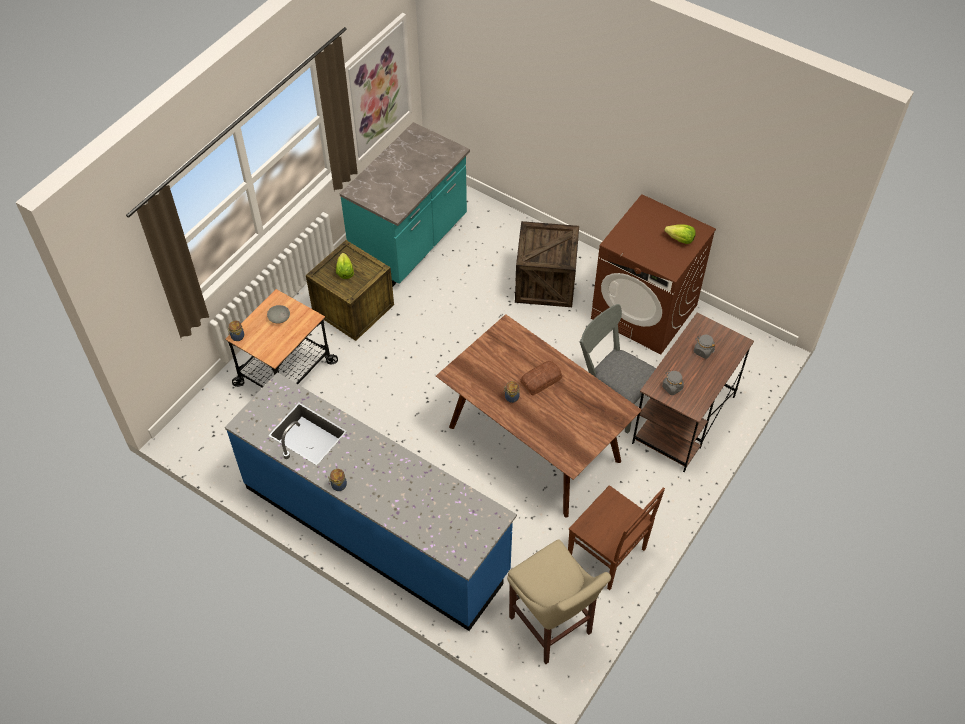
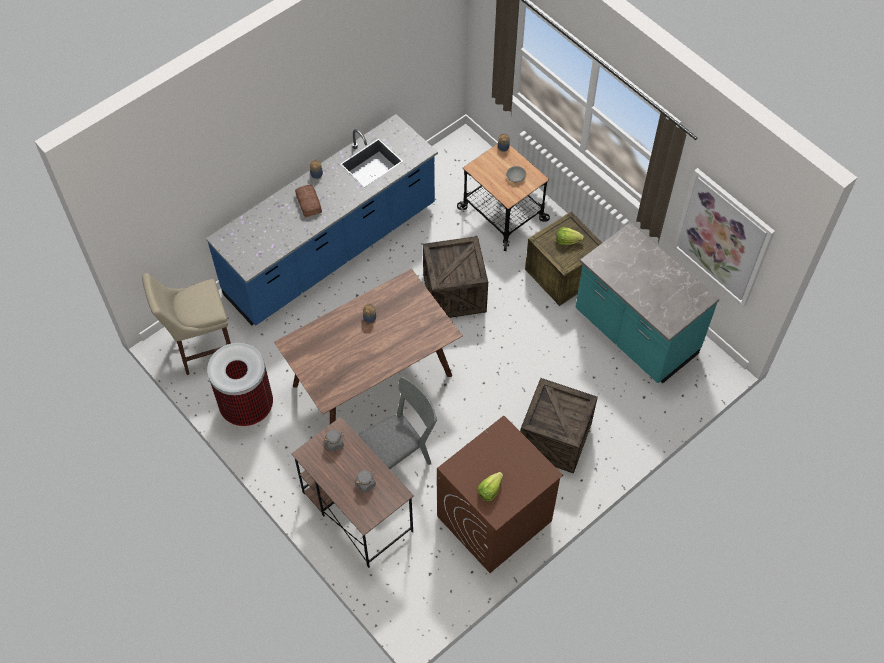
camera: 105 degrees right, 5 degrees up
bread [520,361,562,396] -> bread moved to [295,185,322,218]
brown chair [568,485,665,590] -> trash can [207,343,273,426]
none -> crate [423,236,488,318]

